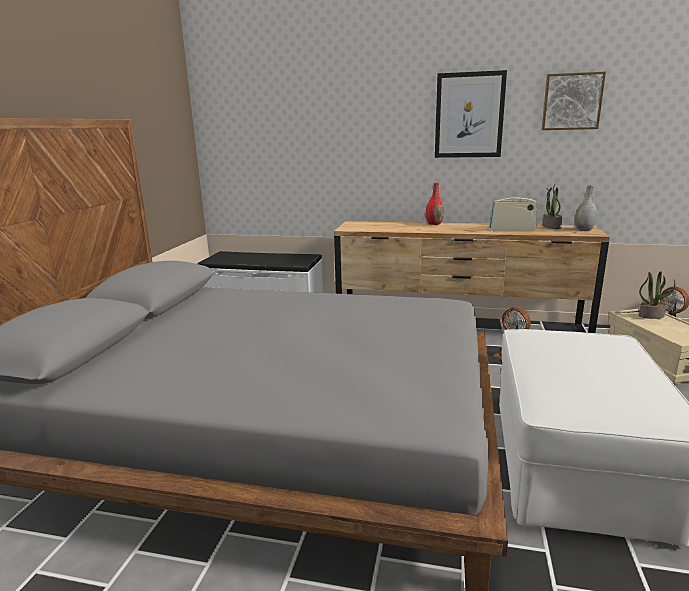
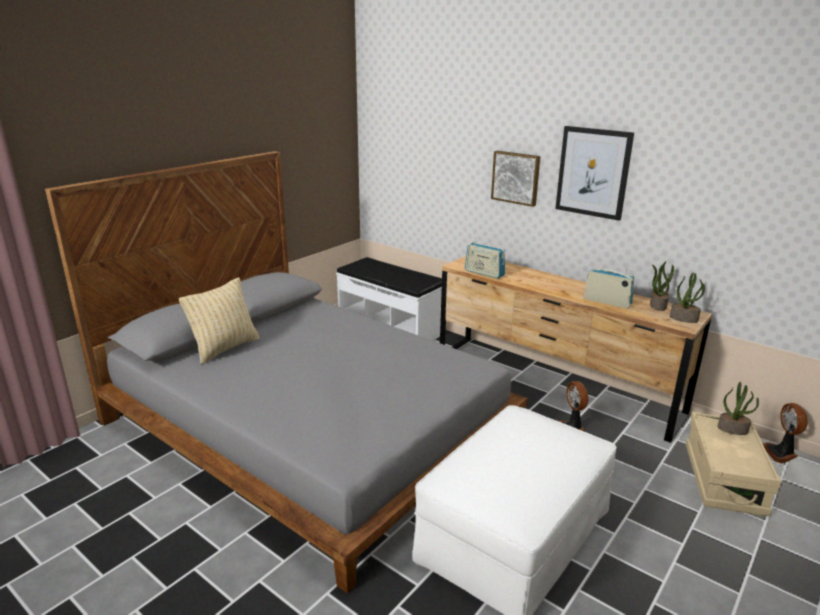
camera: 25 degrees right, 5 degrees up
red vase [425,183,444,225] -> none
picture [541,72,606,130] -> picture moved to [491,151,541,207]
grey vase [575,185,597,231] -> potted plant [670,273,705,323]
none -> beige pillow [179,277,259,364]
none -> radio [465,238,505,279]

